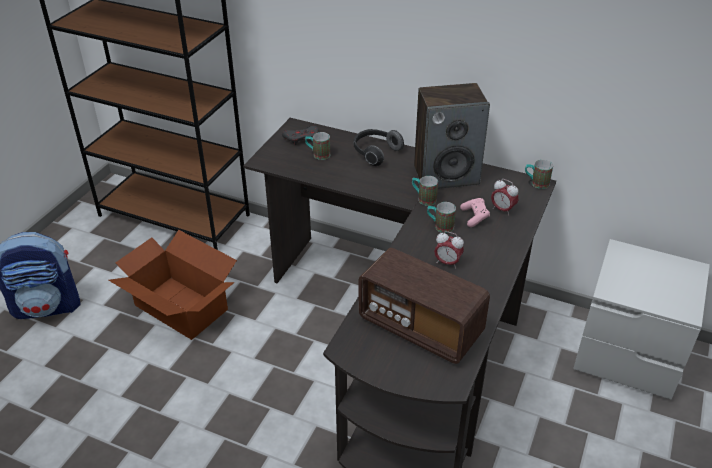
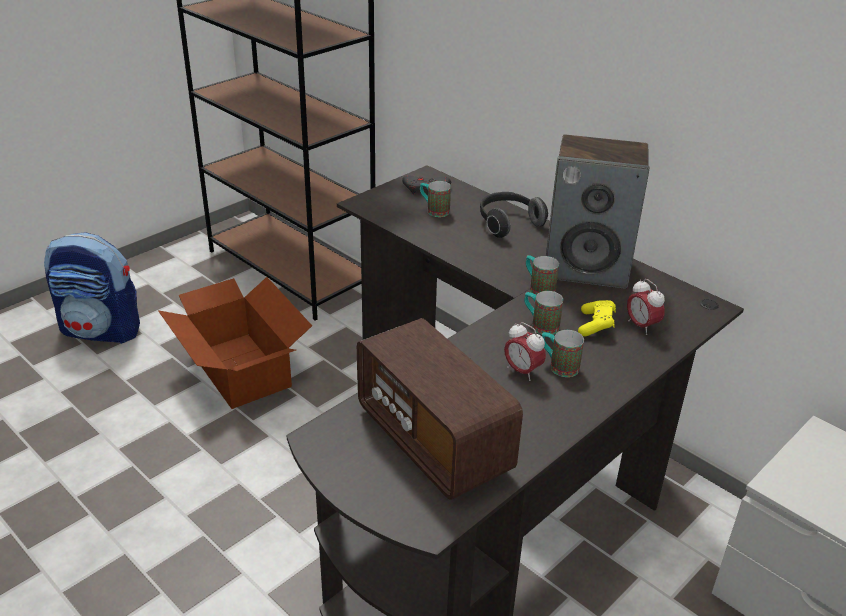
camera: 20 degrees right, 5 degrees down
pink game controller [460,198,490,227] -> yellow game controller [578,300,616,337]
mug [525,160,553,189] -> mug moved to [542,330,584,377]

